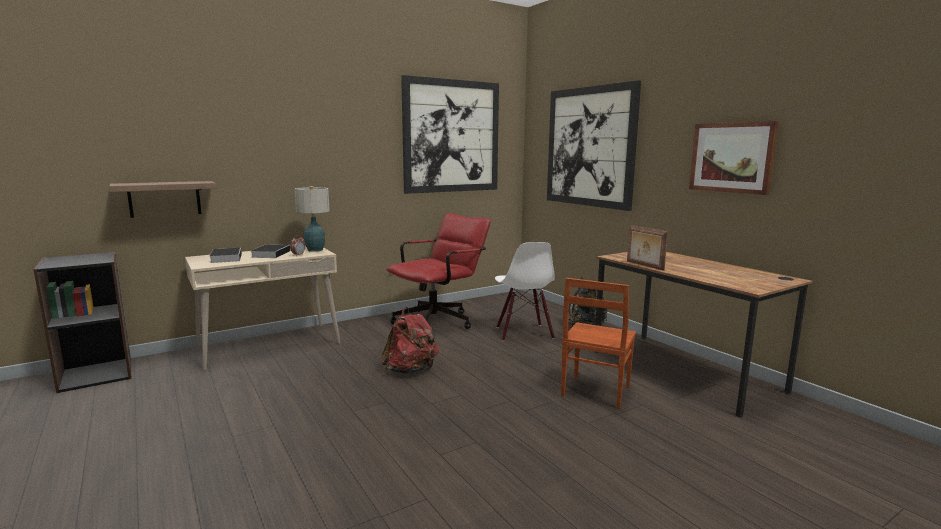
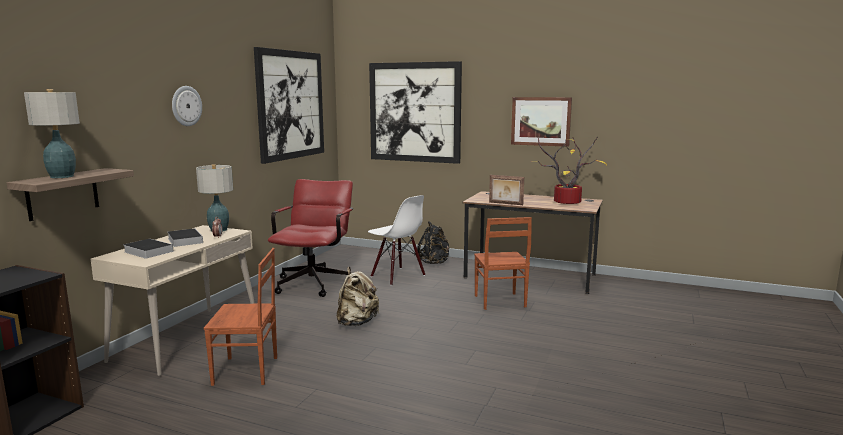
camera: 35 degrees left, 0 degrees up
red backpack [381,307,439,374] -> beige backpack [337,267,380,326]
none -> table lamp [24,89,80,178]
none -> wall clock [172,86,202,126]
none -> brown chair [204,248,277,386]
none -> potted plant [529,137,607,204]

